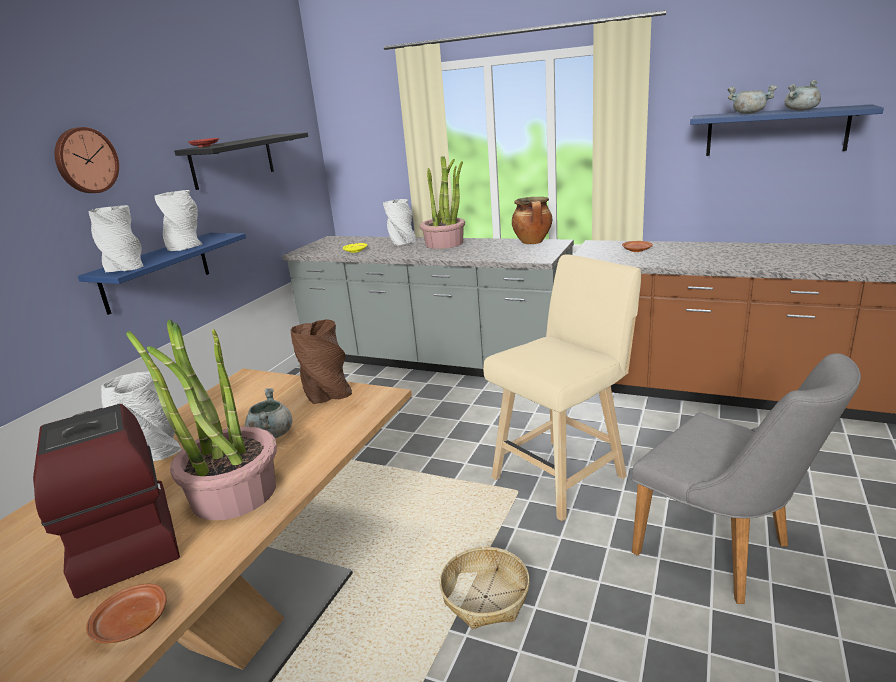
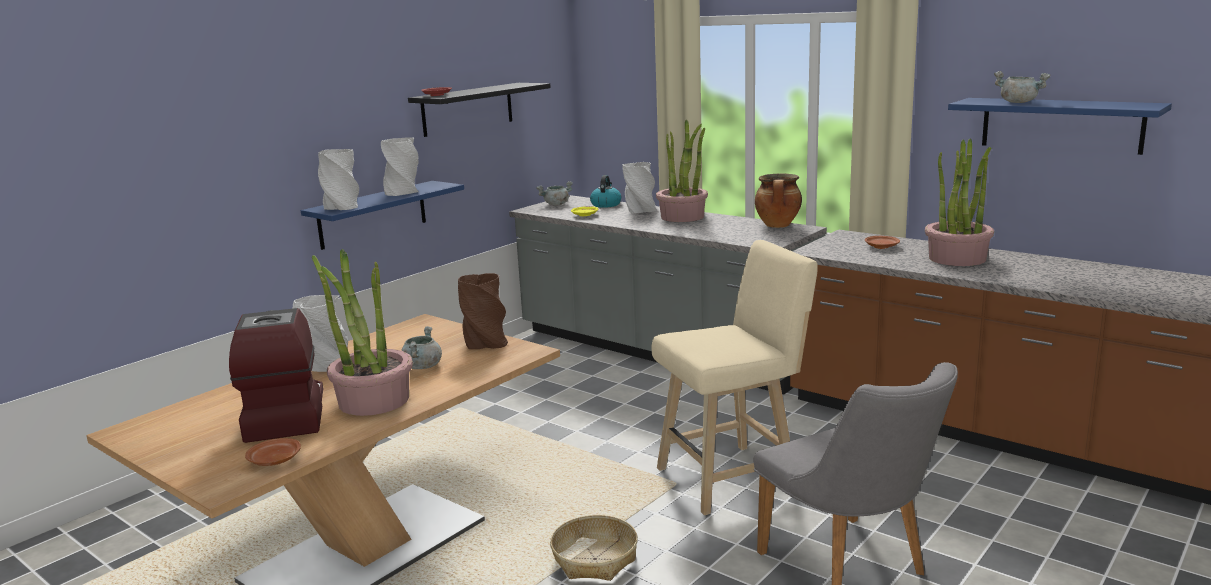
camera: 15 degrees right, 5 degrees down
wall clock [55,127,119,193] -> none
grey cooking pot [784,80,821,111] -> grey cooking pot moved to [536,181,573,206]
none -> kettle [590,175,621,208]
none -> potted plant [925,139,994,266]

